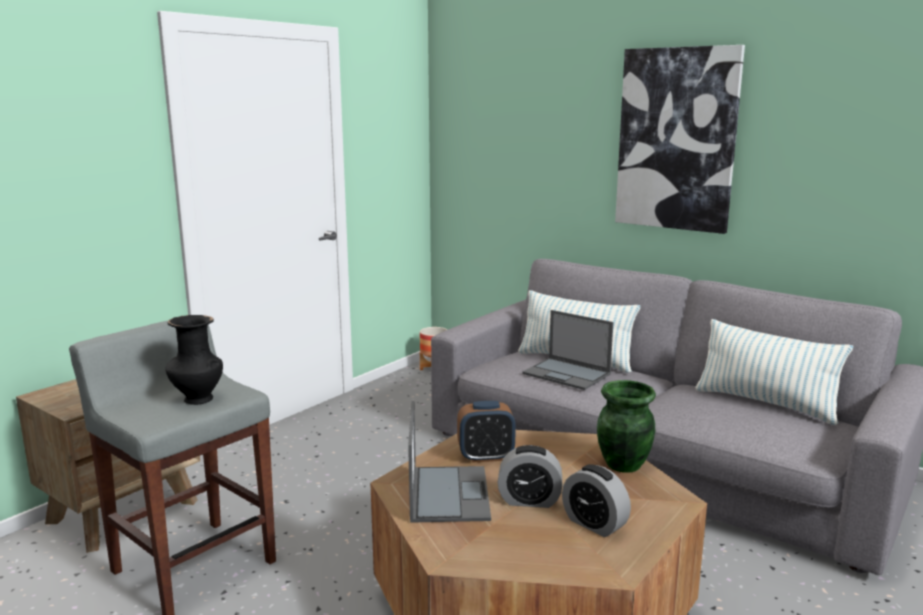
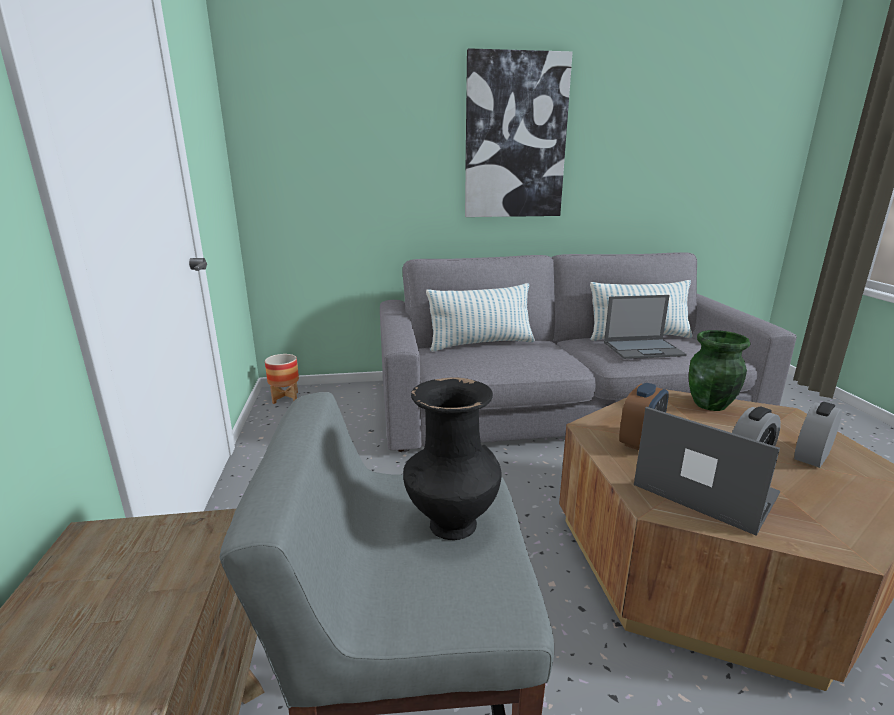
camera: 45 degrees left, 5 degrees up
laptop [522,310,613,390] -> laptop moved to [604,295,687,359]
alarm clock [562,464,631,537] -> alarm clock turned 135 degrees clockwise [794,402,842,468]

